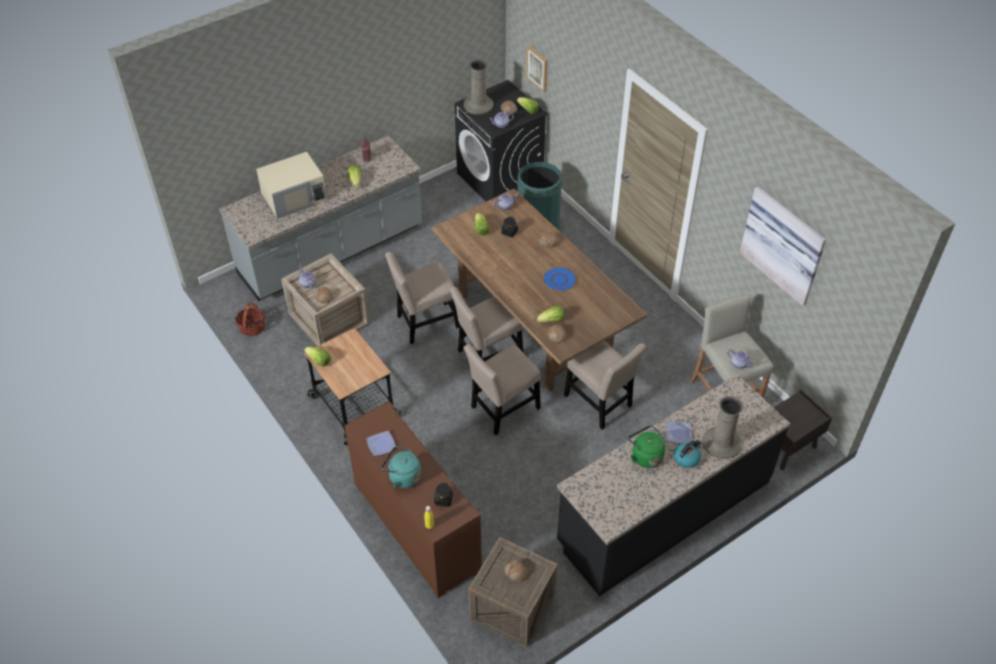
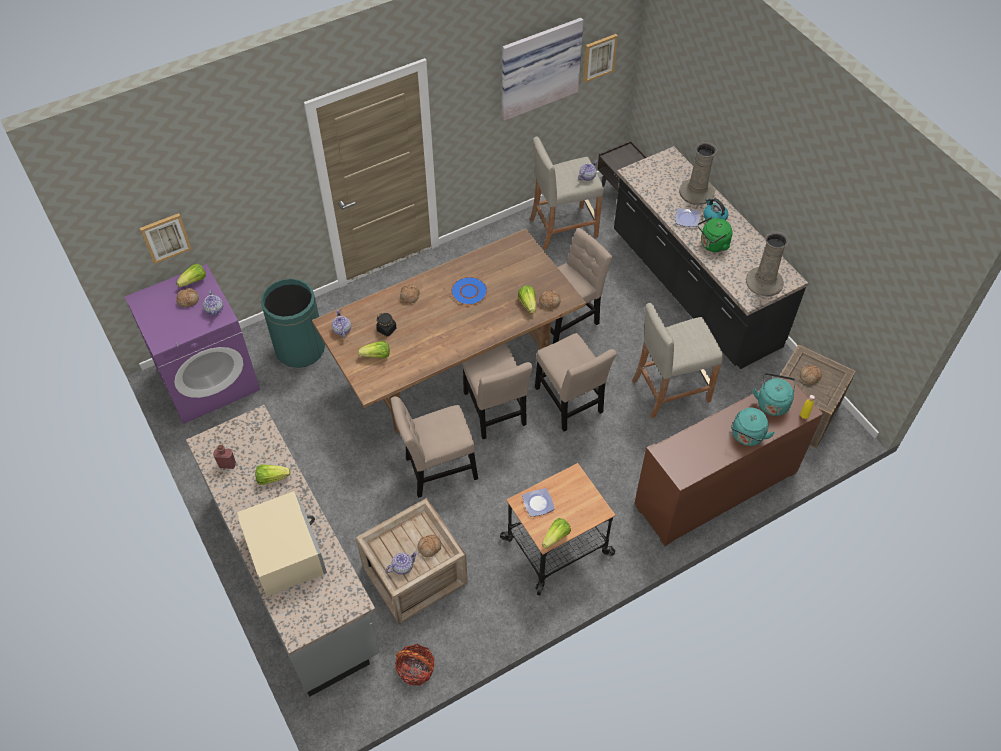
camera: 85 degrees left, 5 degrees up
plate [366,431,396,456] -> plate moved to [522,488,555,517]
beige chair [385,252,459,344] -> beige chair turned 90 degrees clockwise [391,396,478,498]
black jar [434,482,453,507] -> turquoise kettle [753,373,796,416]
black washing machine [455,80,548,201] -> purple washing machine [125,264,260,424]
beige vase [464,59,493,115] -> beige vase moved to [746,232,789,296]
none -> picture [583,34,618,83]
none -> beige stool [632,303,723,418]

